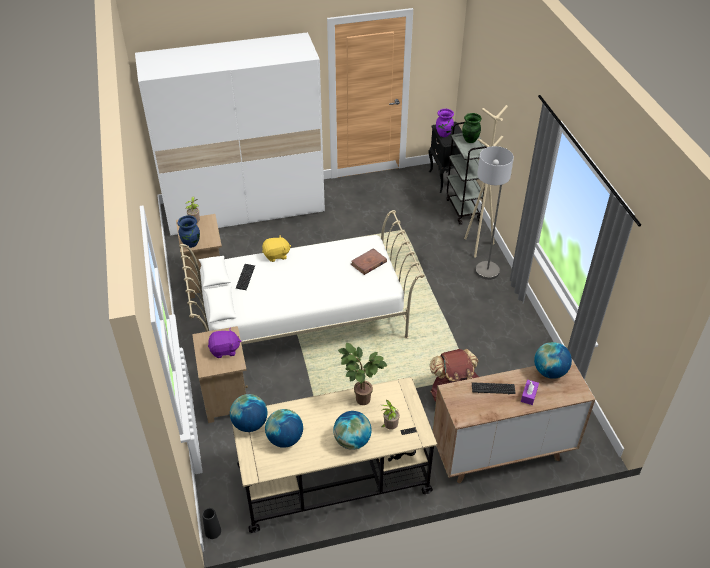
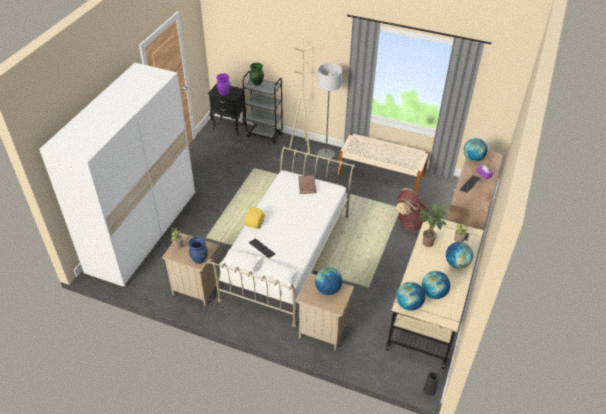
camera: 55 degrees left, 0 degrees up
purple plush toy [208,327,241,358] -> globe [315,267,342,295]
none -> beige bench [338,133,429,194]

